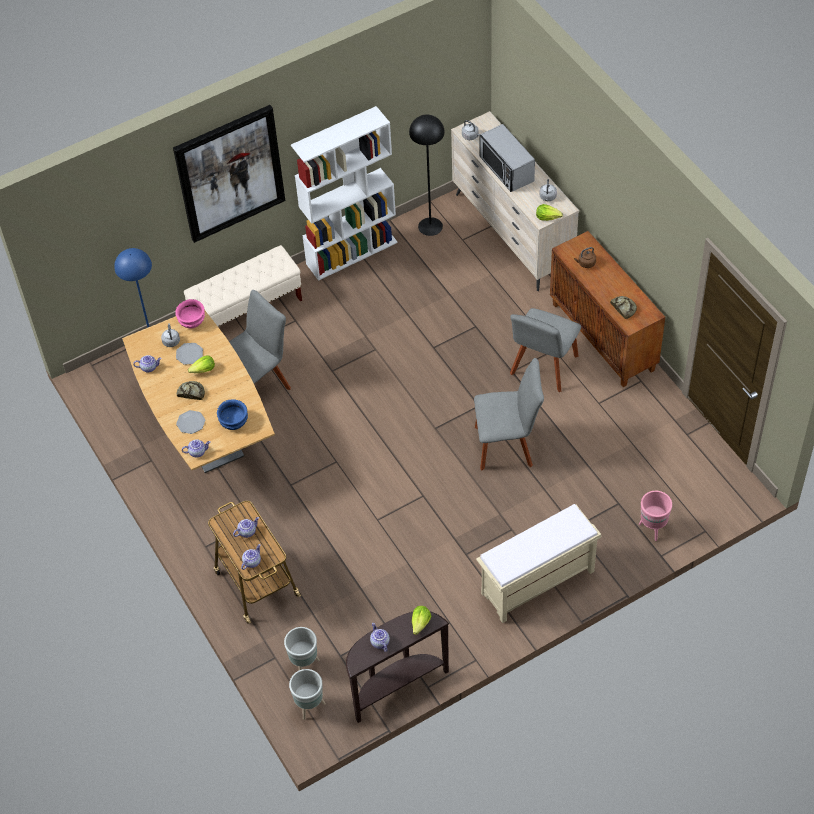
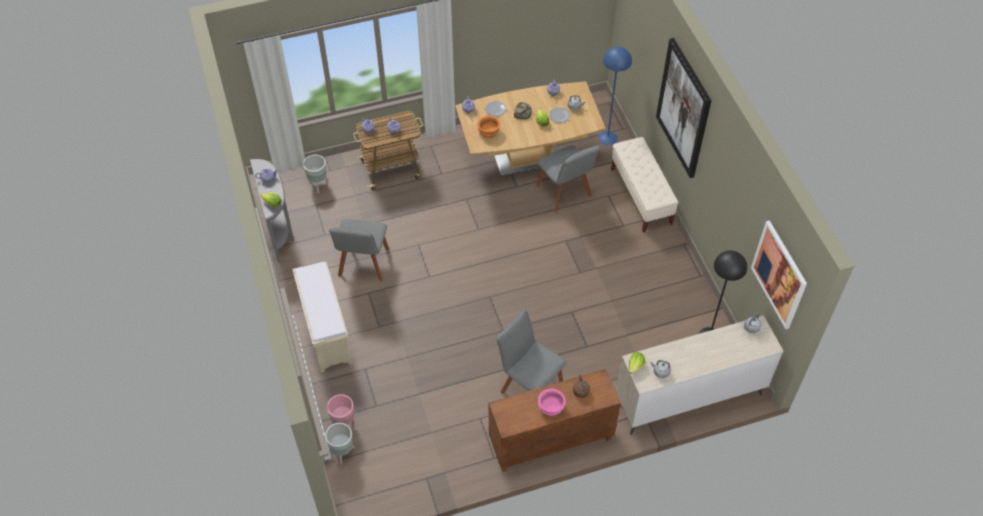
camera: 100 degrees right, 0 degrees up
pink bowl [175,299,205,329] -> pink bowl moved to [538,389,566,416]
blue bowl [217,399,248,430] -> orange bowl [477,116,501,138]
grey planter [289,669,326,720] -> grey planter moved to [325,423,355,464]
white bookcase [291,106,398,281] -> none
brown console table [346,612,450,723] -> grey console table [250,159,294,263]
grey chair [474,358,544,470] -> grey chair moved to [329,219,389,281]
microwave [479,124,535,192] -> none
bread [610,296,637,319] -> none
none -> picture [751,220,807,329]

